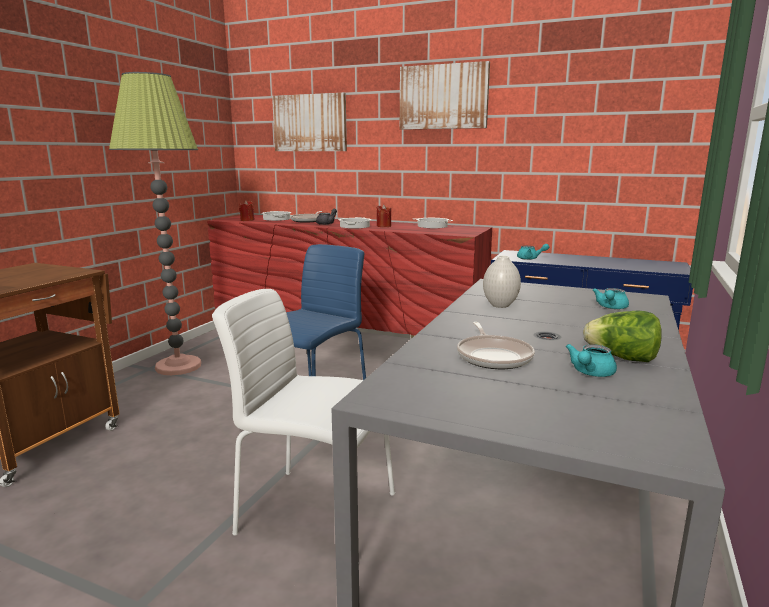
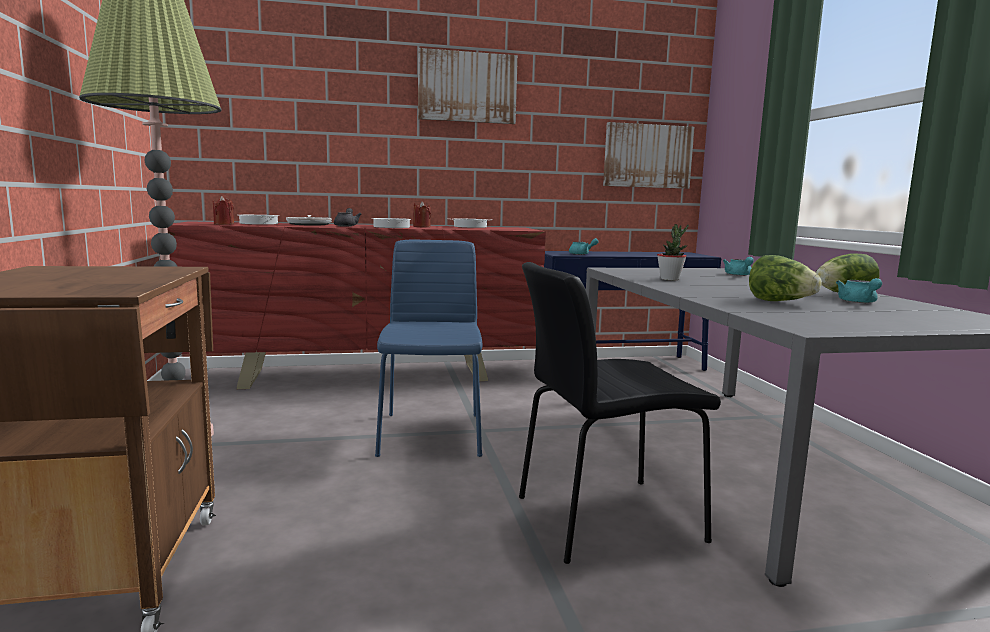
camera: 35 degrees left, 5 degrees down
white chair [212,289,395,536] -> black chair [519,262,721,564]
picture [272,93,347,151] -> picture moved to [603,122,695,189]
frying pan [457,322,535,369] -> lettuce [749,255,822,301]
white vase [483,256,521,308] -> potted plant [657,224,688,281]

